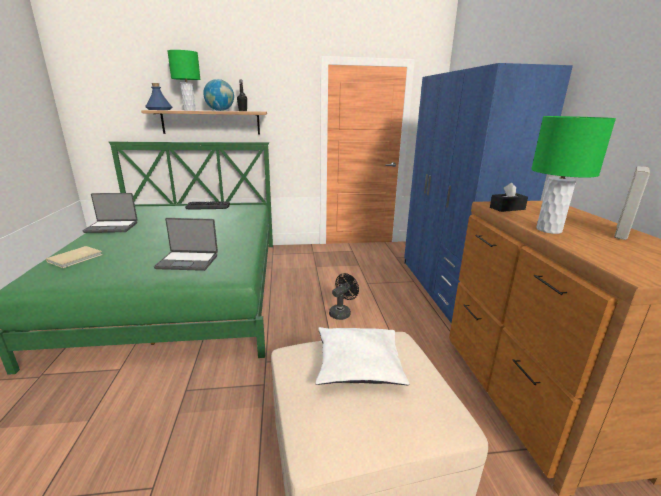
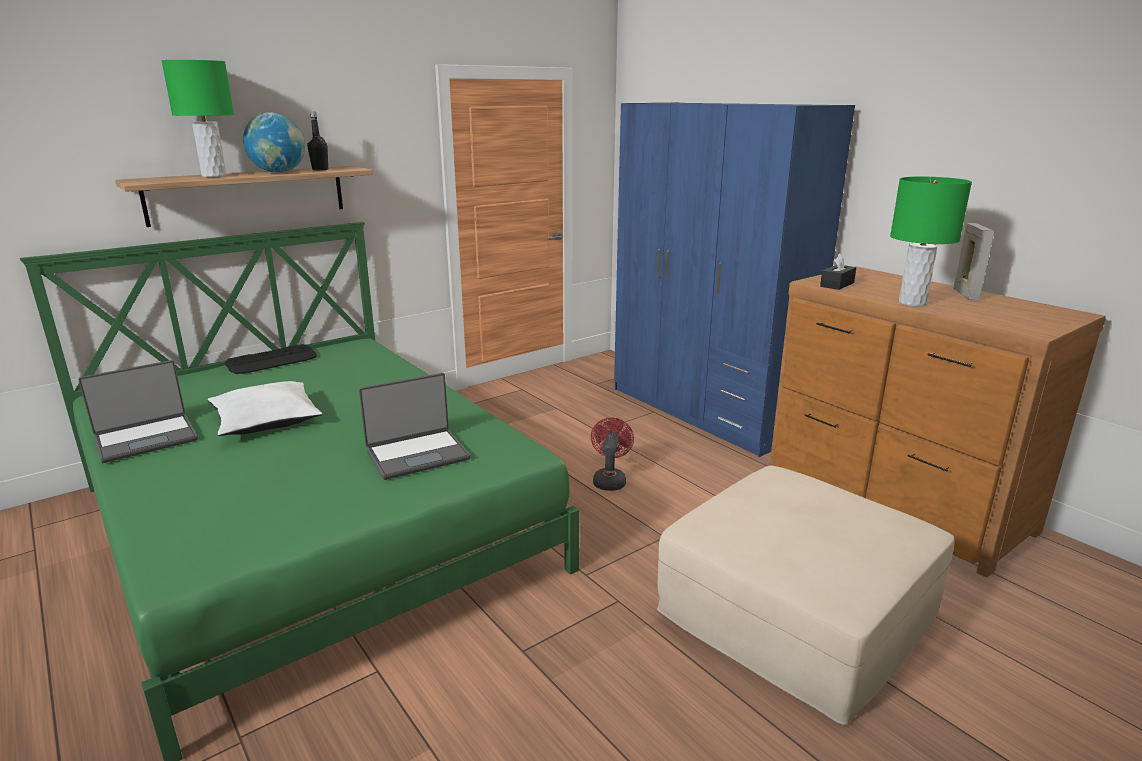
camera: 30 degrees left, 0 degrees up
beige book [46,246,103,268] -> none
blue bottle [145,83,172,110] -> none
white pillow [315,327,409,385] -> white pillow moved to [208,381,322,436]
black fan [329,273,359,320] -> red fan [591,418,634,491]

